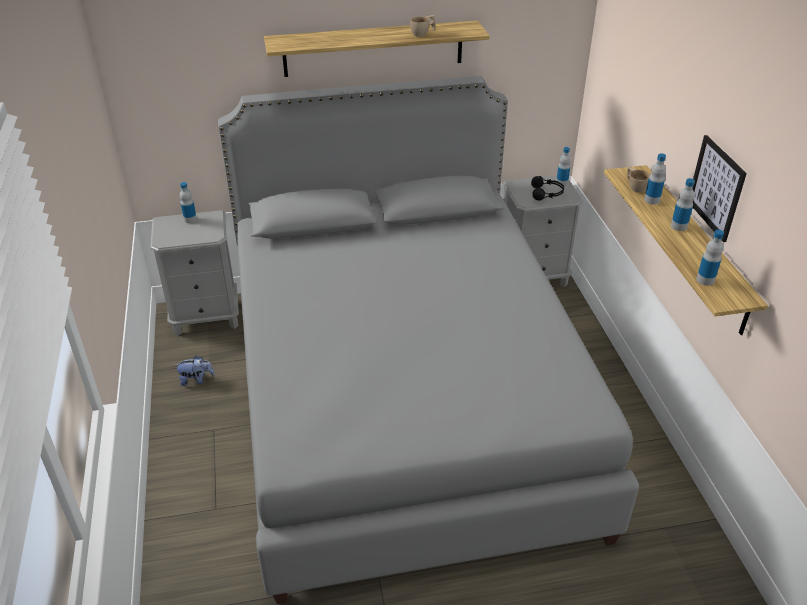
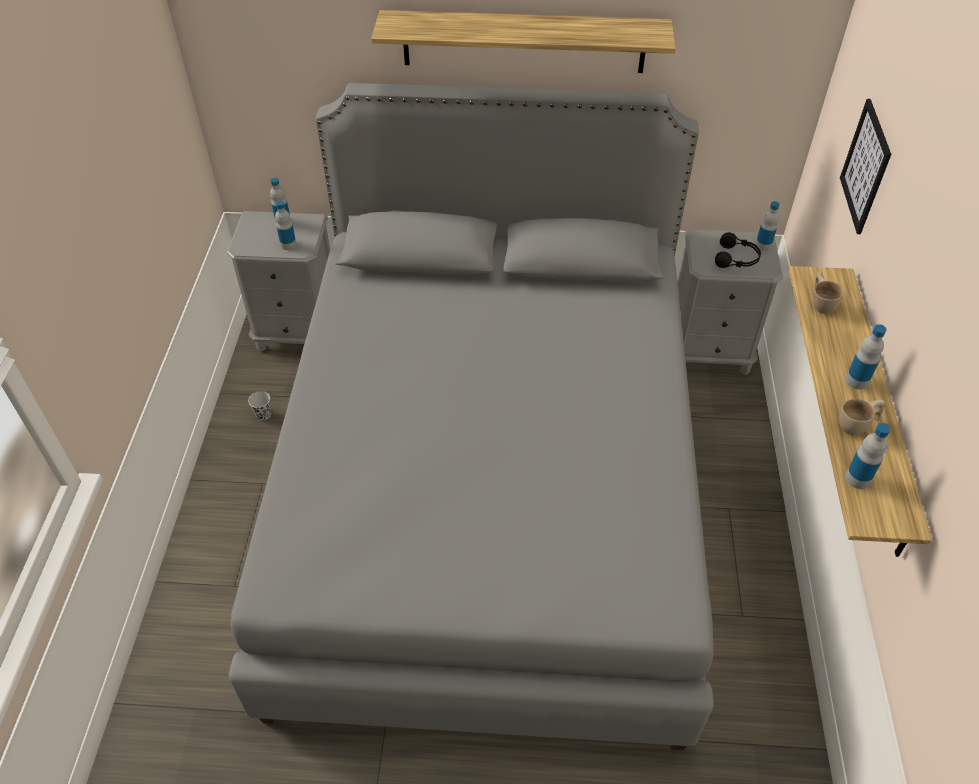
camera: 15 degrees right, 10 degrees up
plush toy [175,355,215,386] -> black cup [248,391,271,420]
beige cup [410,15,435,37] -> beige cup moved to [839,399,885,435]
bottle [644,153,666,205] -> bottle moved to [275,200,297,250]
picture [693,135,747,242] -> picture moved to [840,99,891,234]

